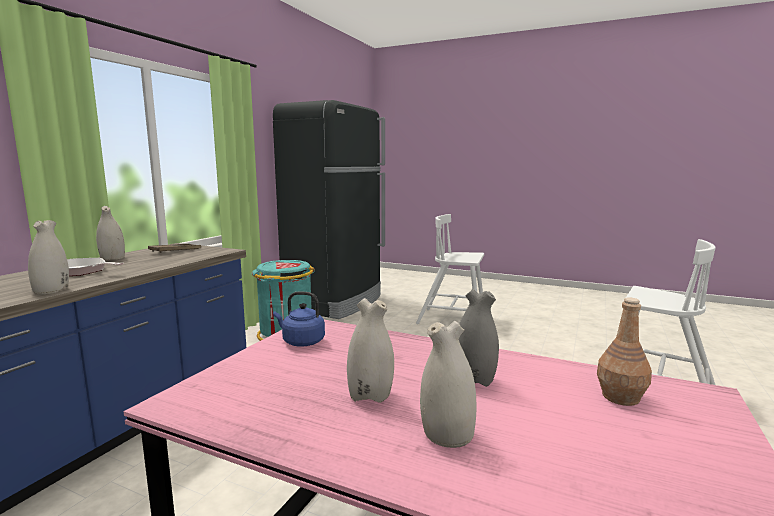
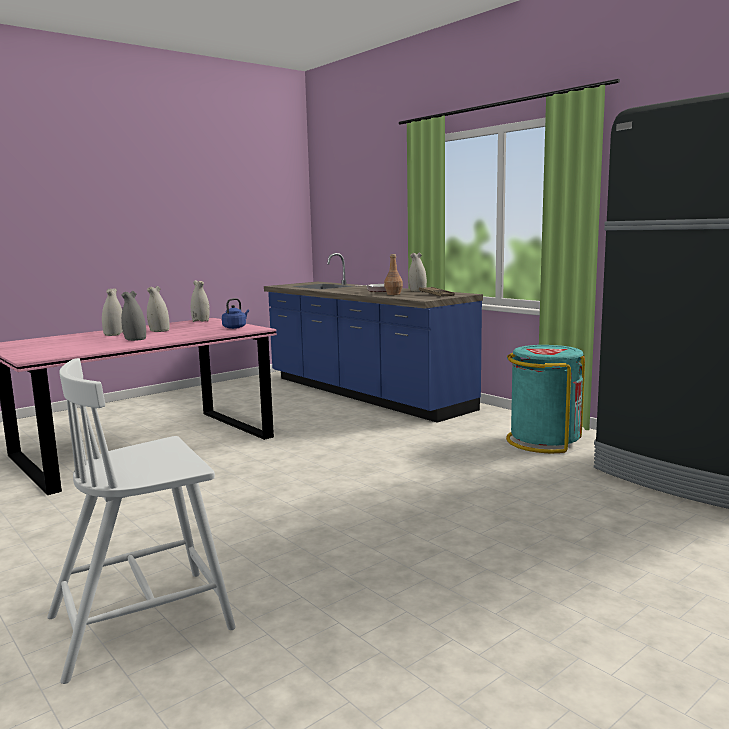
camera: 115 degrees right, 0 degrees up
white vase [28,220,69,295] -> white vase moved to [191,280,210,322]
white chair [416,214,484,324] -> none
brown bottle [597,297,652,406] -> brown bottle moved to [384,254,403,295]

